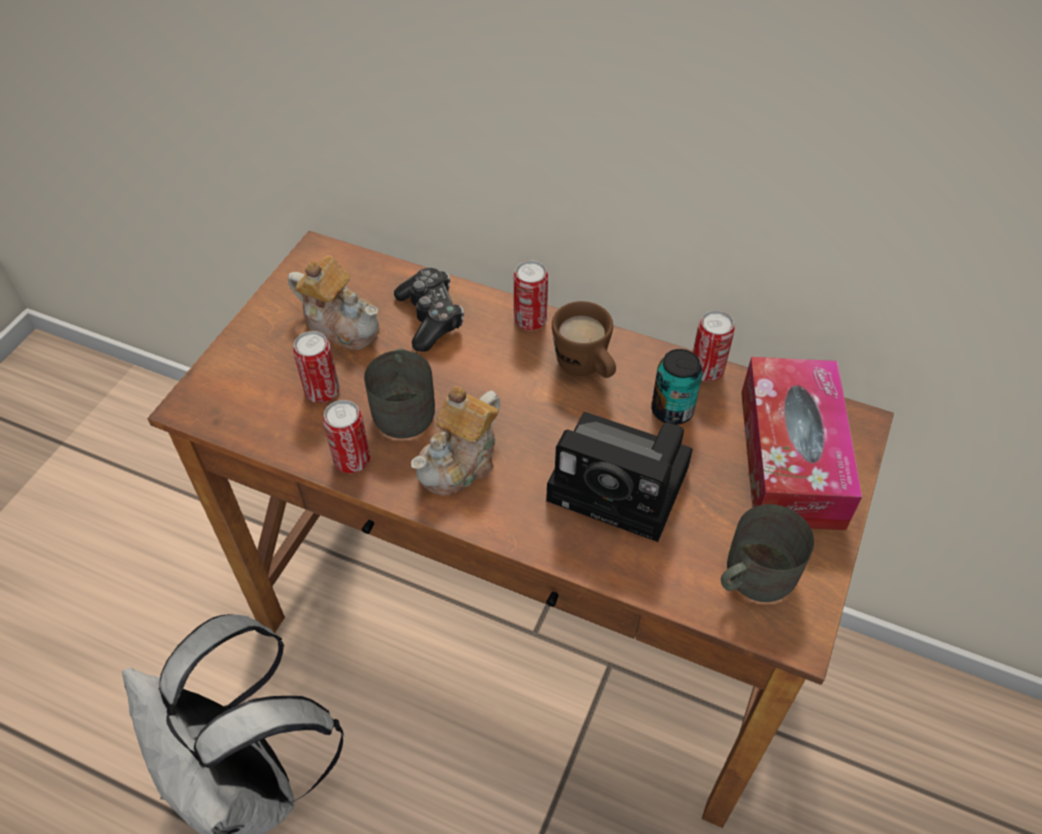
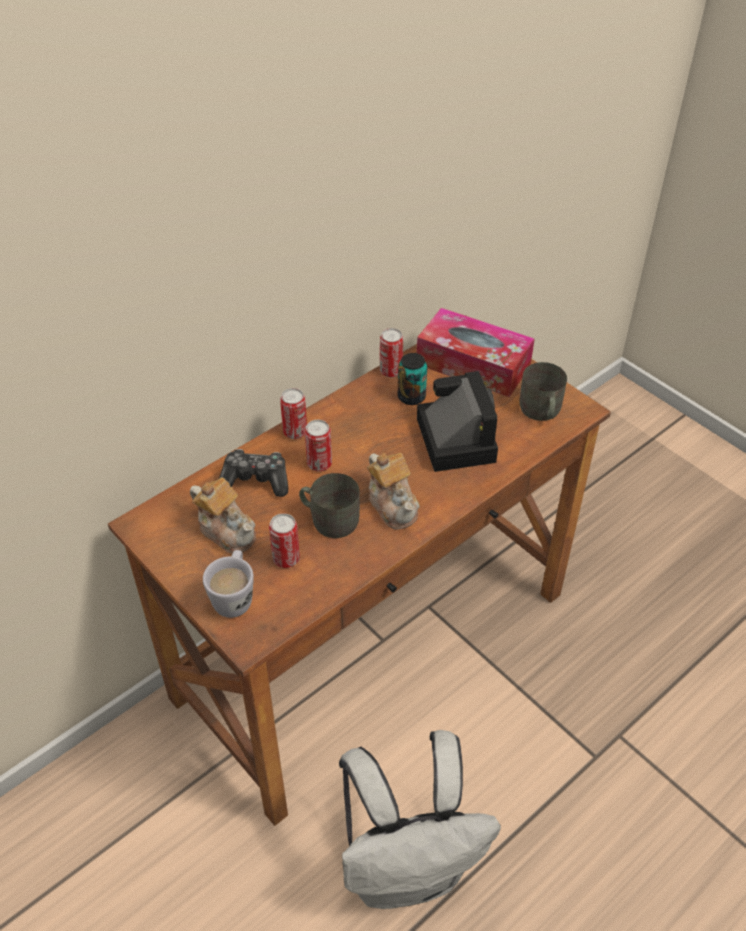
camera: 65 degrees left, 5 degrees down
teapot [288,255,379,350] -> teapot turned 75 degrees clockwise [190,477,256,553]
can [323,400,370,473] -> can moved to [305,420,332,472]
camera [546,412,693,542] -> camera turned 60 degrees counterclockwise [417,371,498,472]
brown mug [552,301,616,378] -> none
none -> white mug [203,550,254,618]

